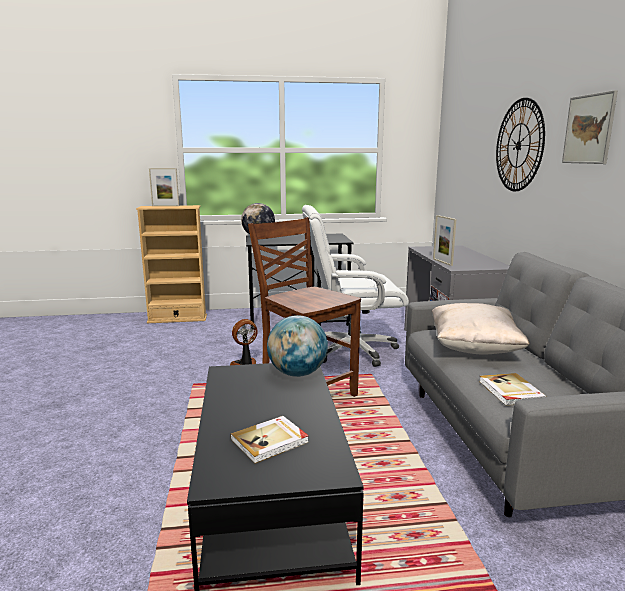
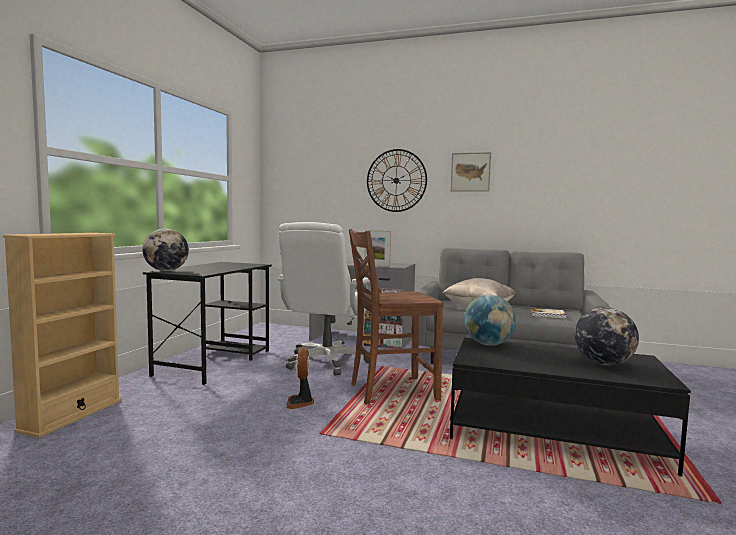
camera: 65 degrees left, 10 degrees down
picture frame [149,168,179,206] -> none
book [230,416,309,464] -> globe [574,307,639,365]

